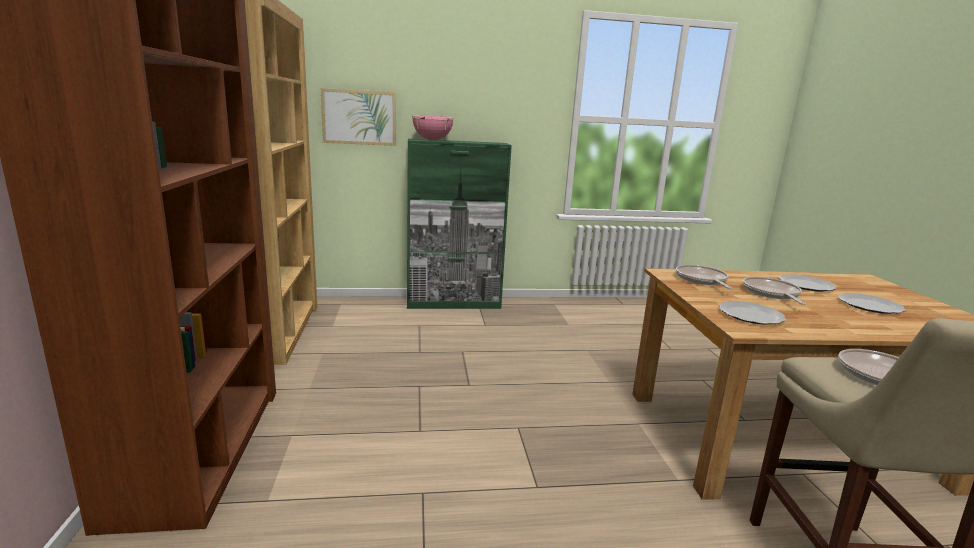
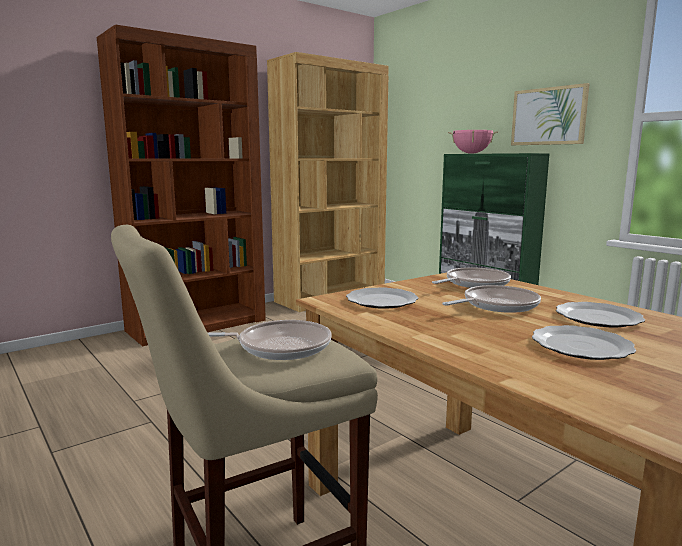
camera: 60 degrees right, 5 degrees down
picture [321,88,396,146] -> picture moved to [511,83,590,145]

